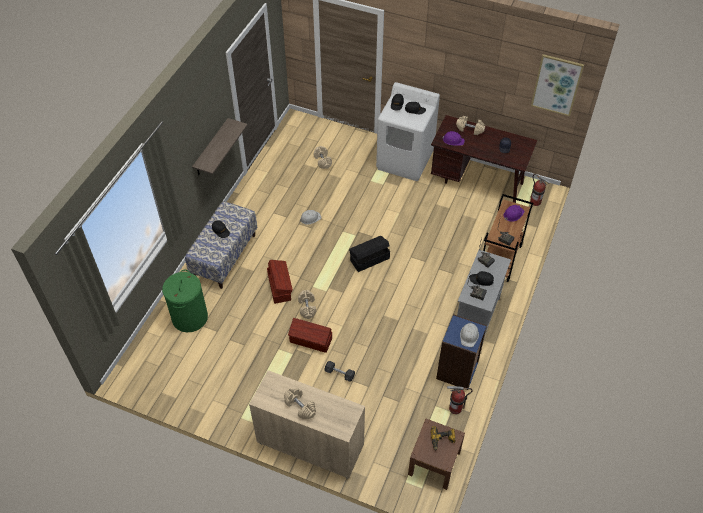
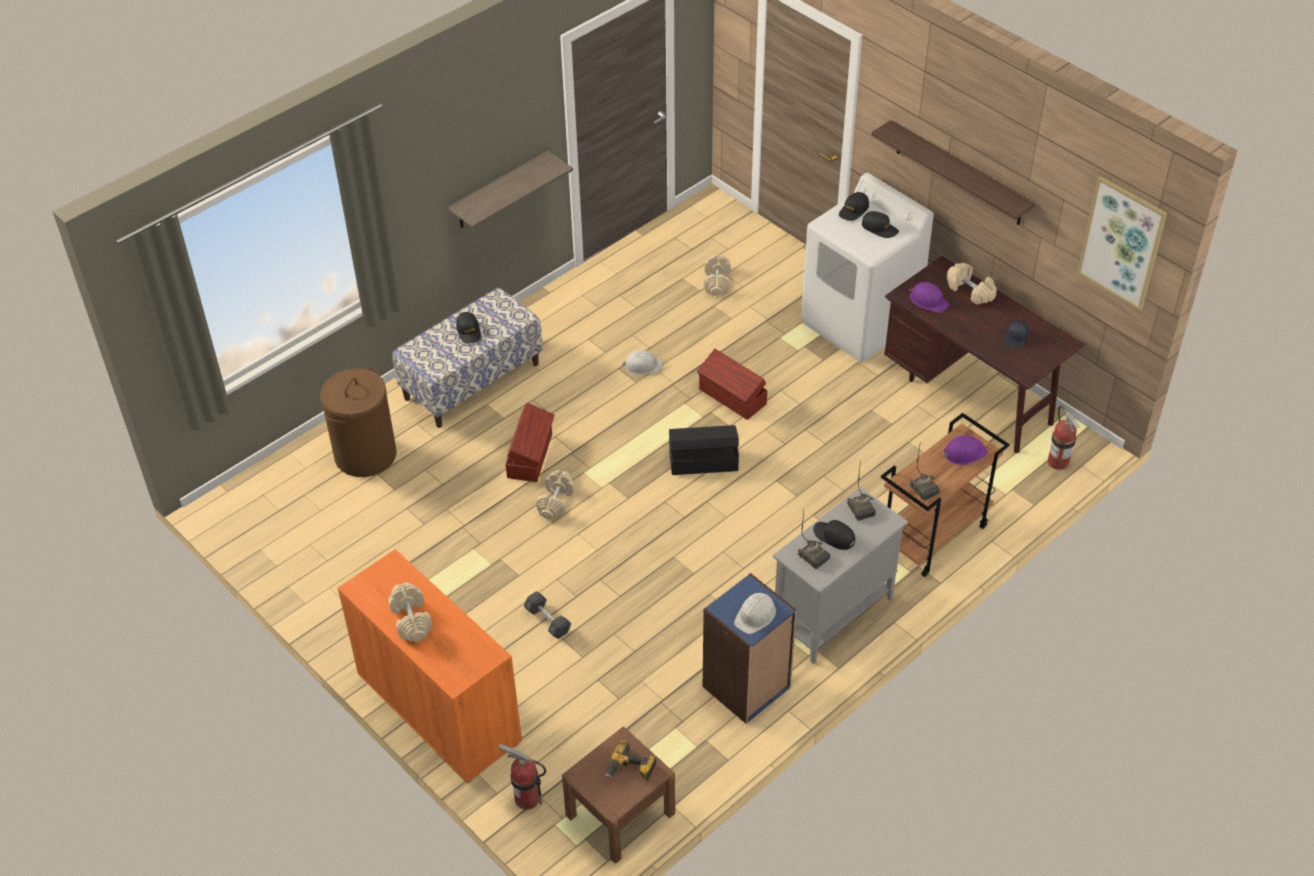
camera: 25 degrees right, 5 degrees down
green laundry basket [162,269,208,332] -> brown laundry basket [320,367,397,477]
beige cabinet [249,370,365,479] -> orange cabinet [338,549,522,783]
brown storage box [288,318,332,353] -> brown storage box moved to [697,349,768,420]
fire extinguisher [447,386,473,414] -> fire extinguisher moved to [498,744,546,810]
none -> shelf [871,120,1035,225]

